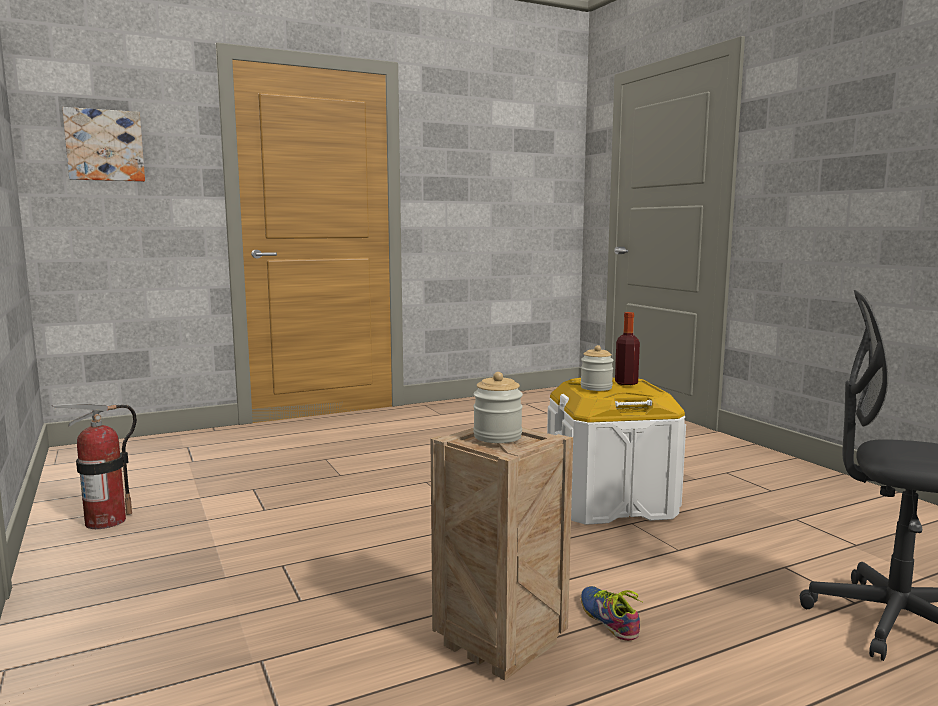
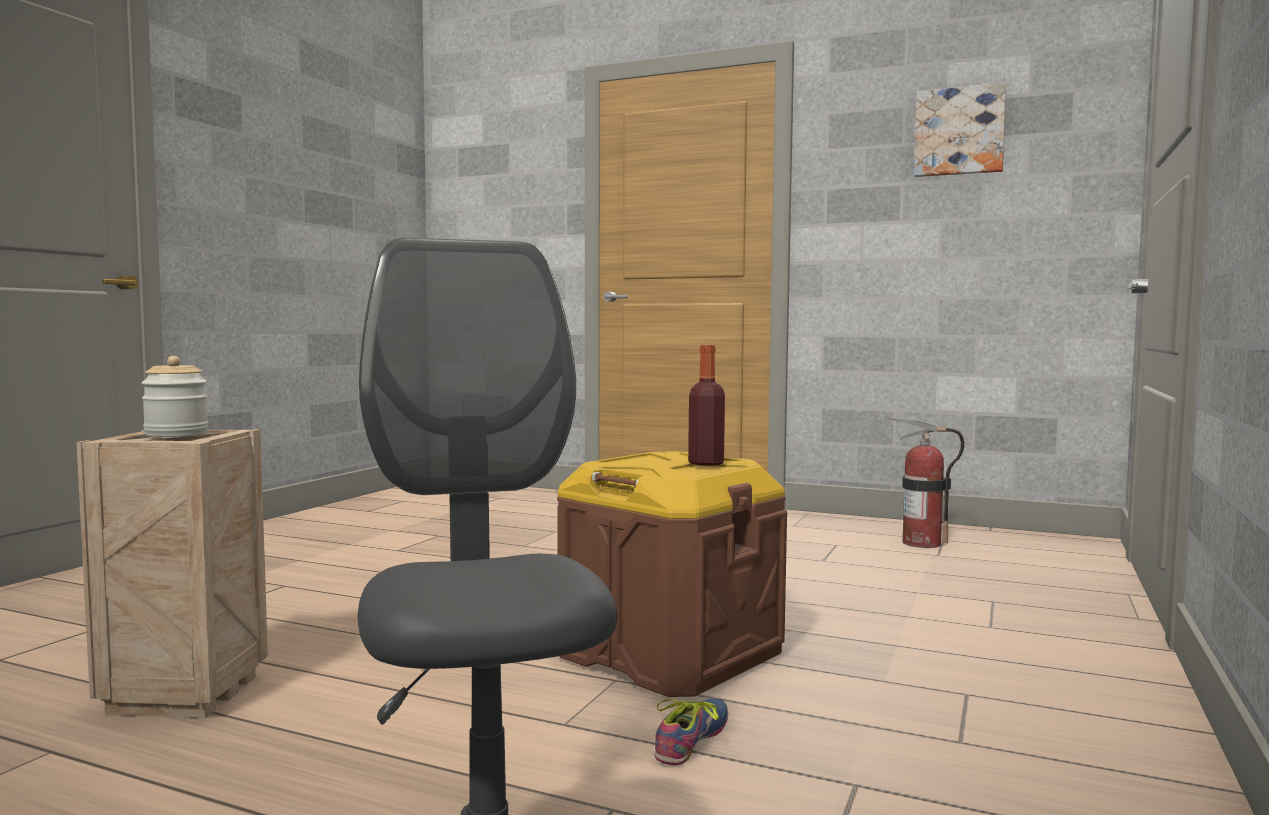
camera: 50 degrees right, 5 degrees down
fire extinguisher [52,403,137,529] -> fire extinguisher moved to [888,417,964,548]
picture [62,107,145,182] -> picture moved to [914,83,1006,177]
white storage box [547,377,686,525] -> brown storage box [557,451,787,697]
jar [580,345,614,391] -> none
shoe [581,586,642,641] -> shoe moved to [654,699,728,765]

